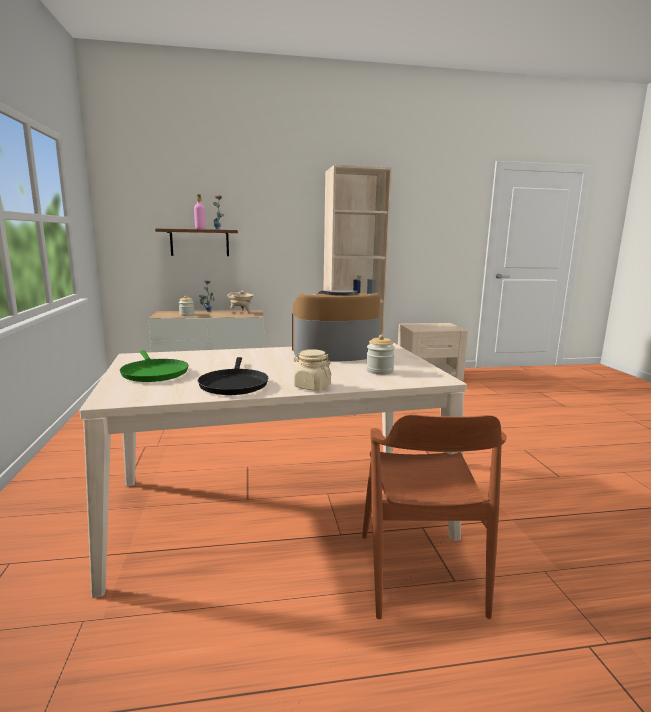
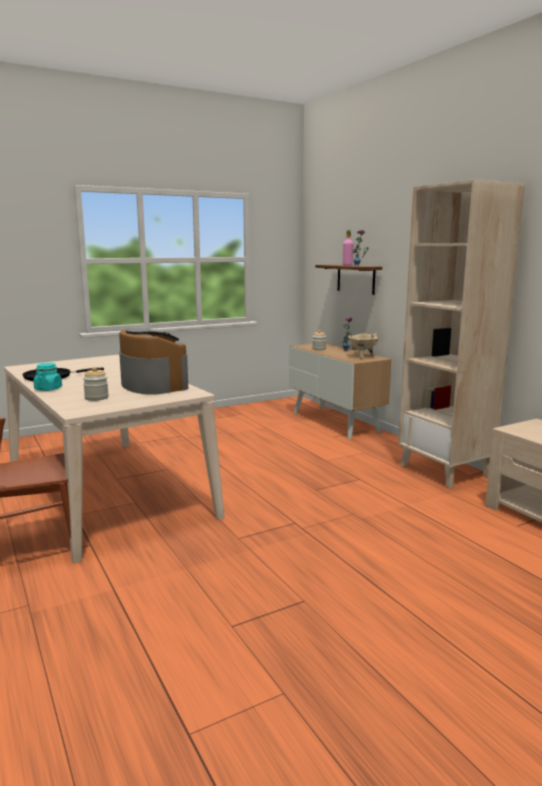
camera: 70 degrees right, 0 degrees up
green frying pan [120,350,188,382] -> none
beige jar [294,349,331,391] -> turquoise jar [34,363,62,391]

